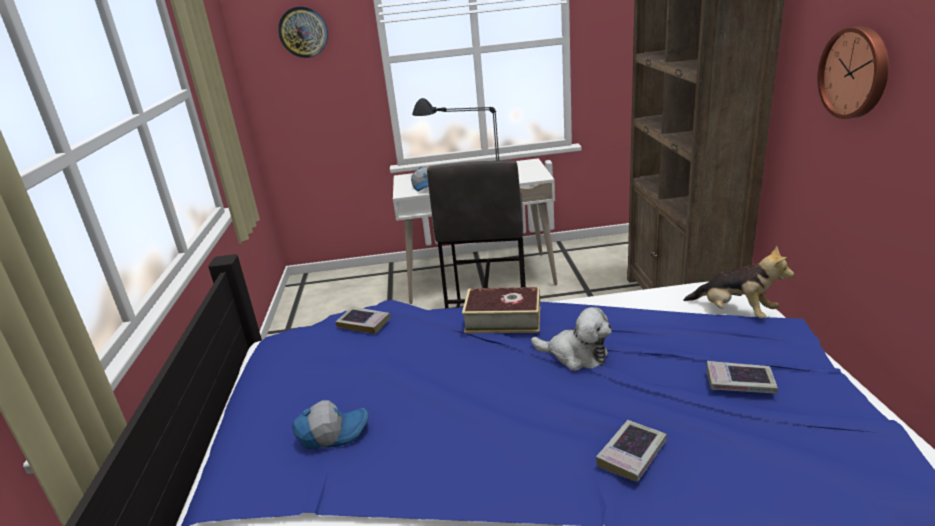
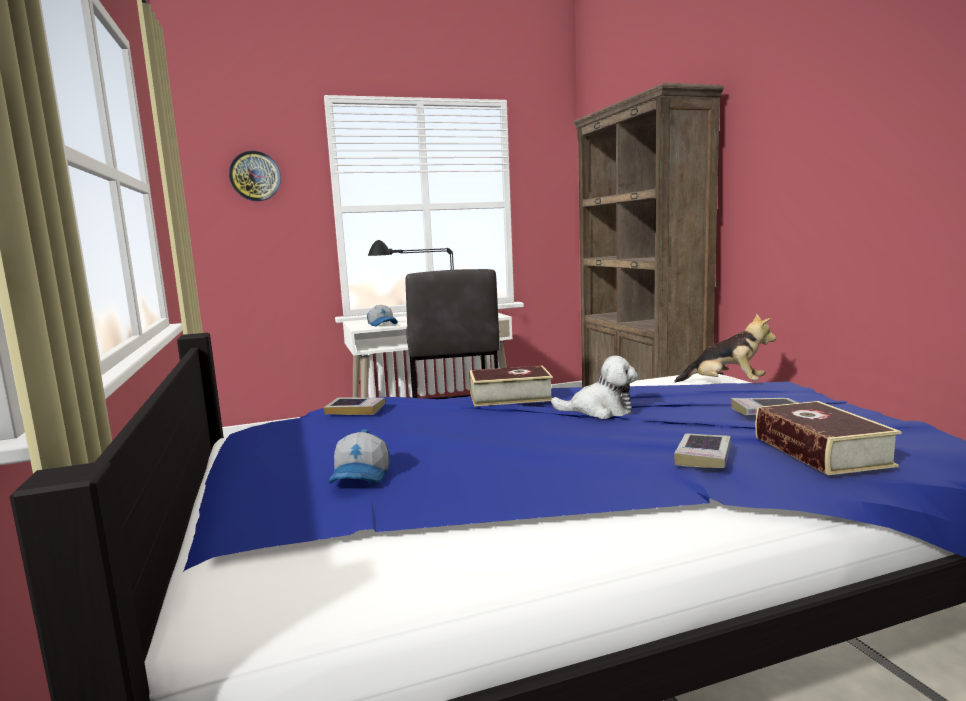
camera: 15 degrees left, 15 degrees down
cap [292,400,369,449] -> cap turned 120 degrees clockwise [328,429,390,484]
wall clock [817,26,889,119] -> none
none -> book [755,401,902,475]

